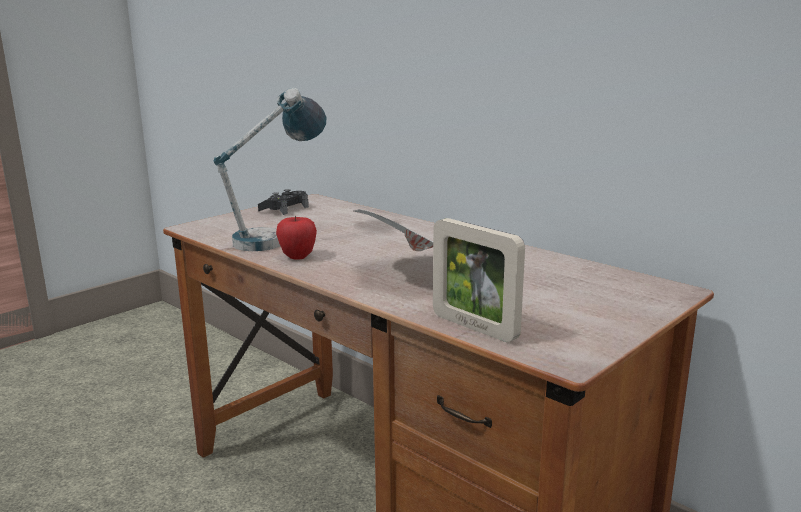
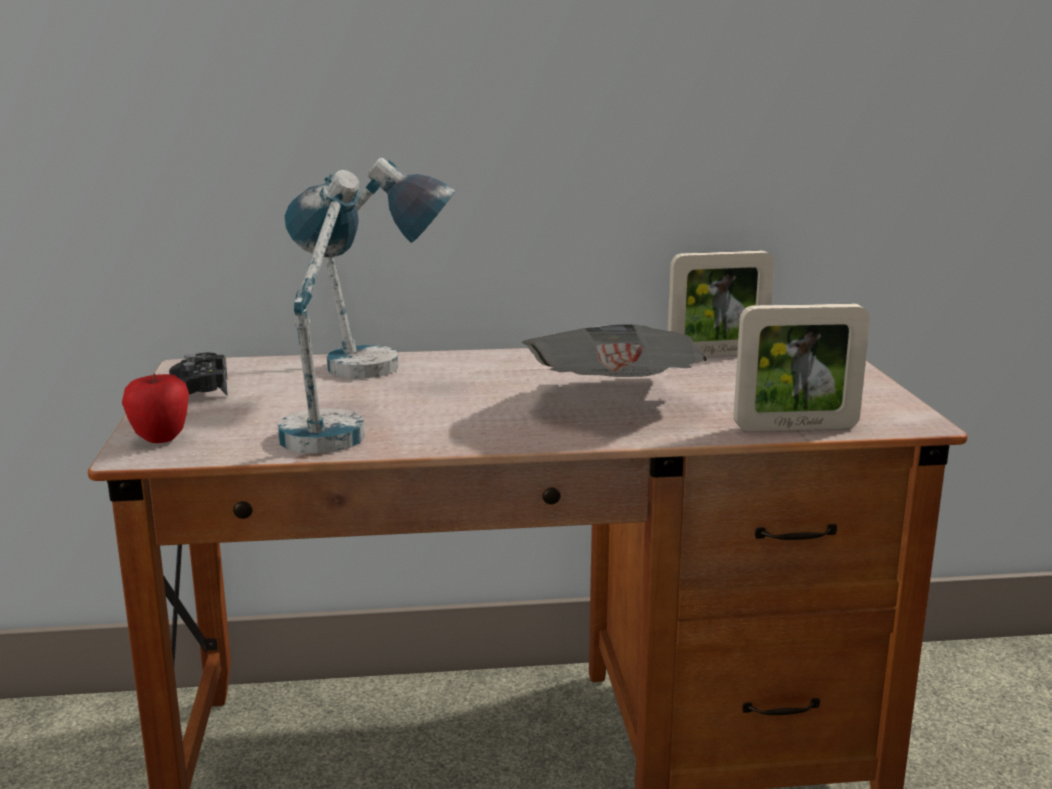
camera: 50 degrees left, 0 degrees up
apple [276,216,317,260] -> apple moved to [122,373,189,443]
none -> table lamp [325,158,455,378]
none -> picture frame [668,251,774,356]

